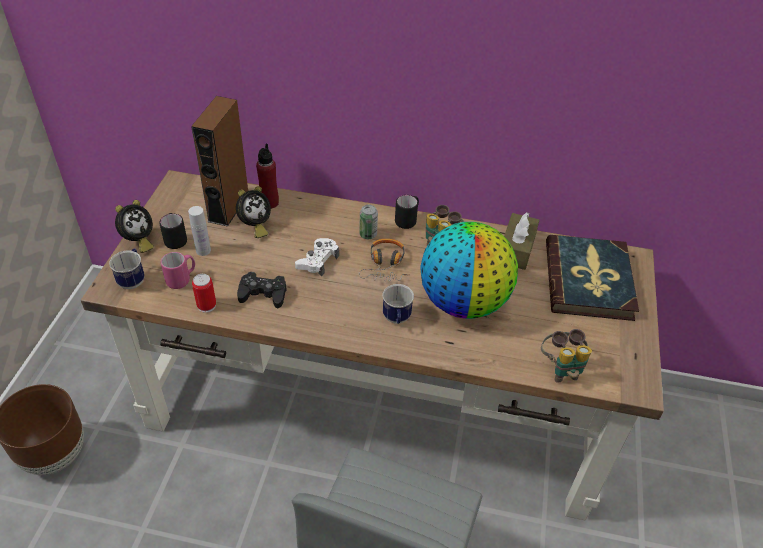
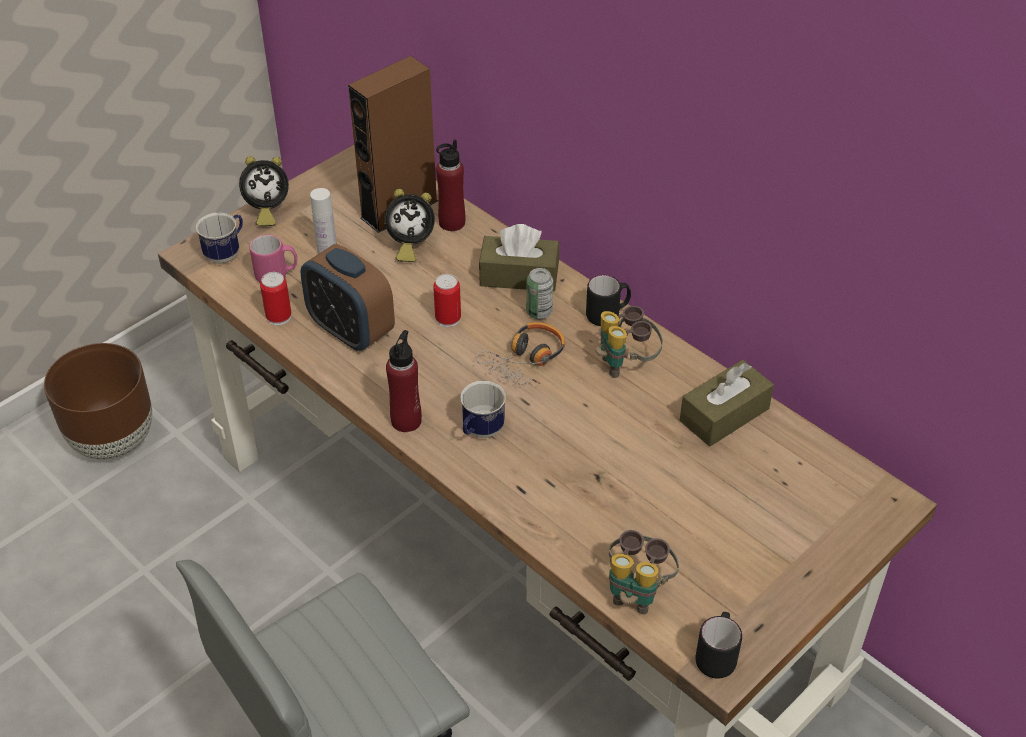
camera: 35 degrees right, 0 degrees up
black mug [159,213,187,249] -> black mug moved to [695,612,742,678]
black game controller [237,272,287,308] -> alarm clock [301,244,395,351]
white game controller [295,238,339,276] -> can [433,274,461,327]
globe [420,222,518,319] -> none
book [546,235,639,321] -> none
none -> red bottle [386,330,422,432]
none -> brown tissue box [479,224,560,292]

